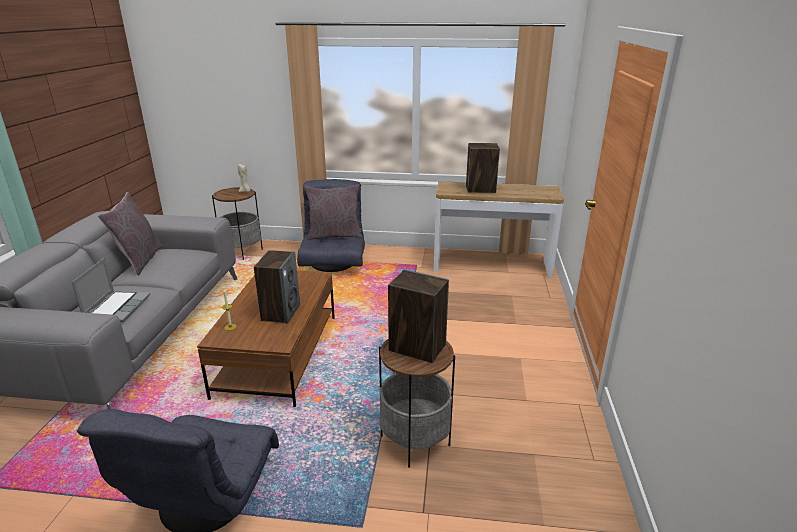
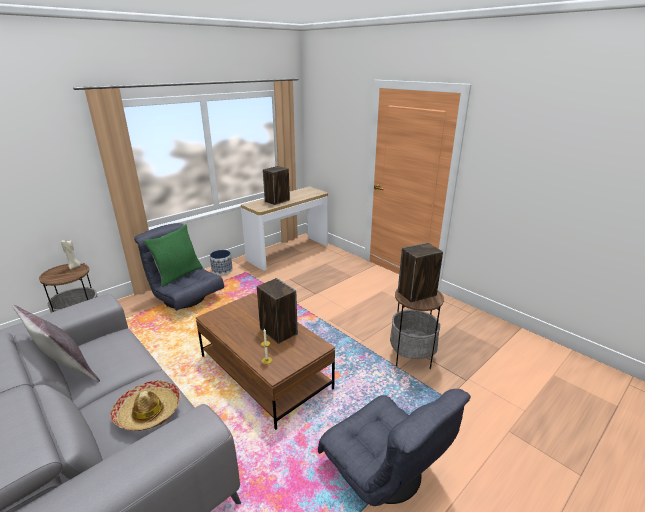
camera: 50 degrees left, 0 degrees up
laptop [72,258,150,322] -> hat [110,380,180,431]
grey pillow [305,184,362,240] -> green pillow [143,224,203,287]
none -> planter [210,250,233,275]

